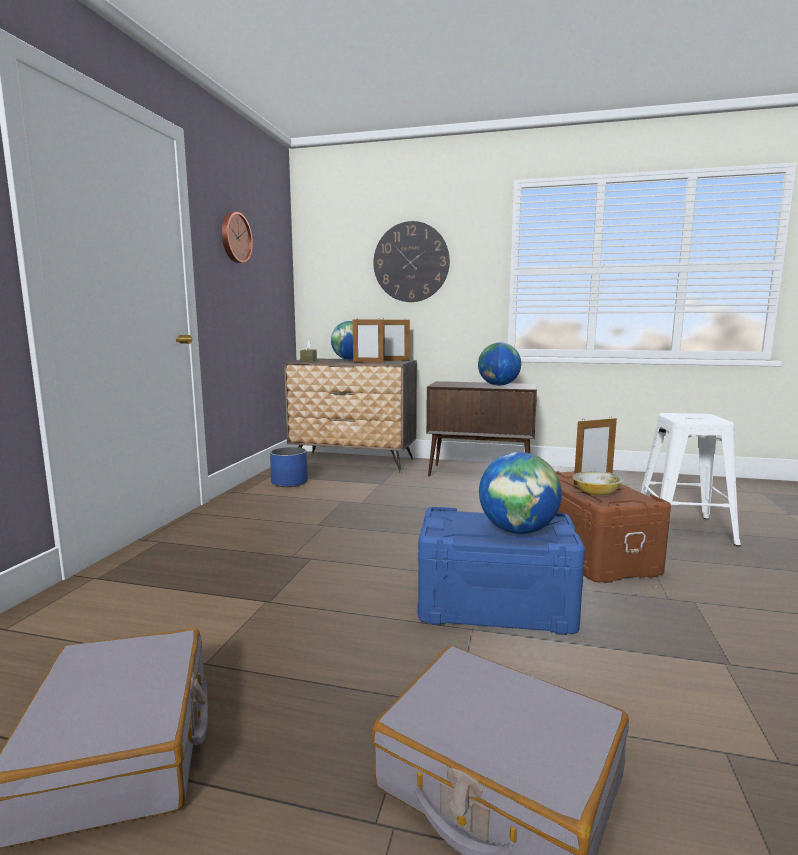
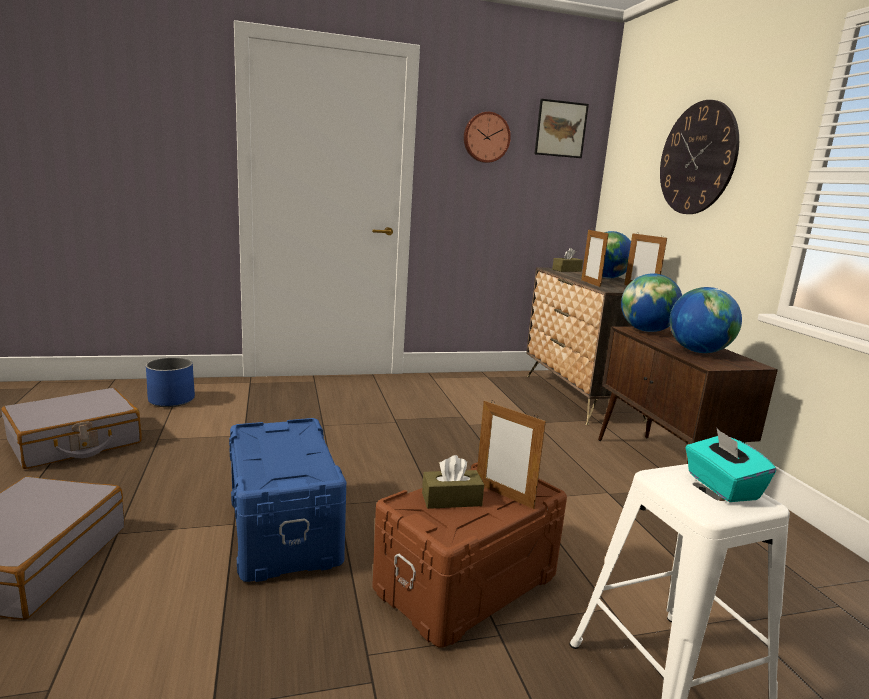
camera: 60 degrees right, 5 degrees up
blue planter [270,447,308,487] -> blue planter moved to [146,357,195,407]
globe [479,452,562,534] -> globe moved to [621,273,682,332]
bowl [573,471,624,495] -> brown tissue box [422,455,484,509]
none -> picture [535,99,589,158]
none -> turquoise tissue box [685,429,776,502]

